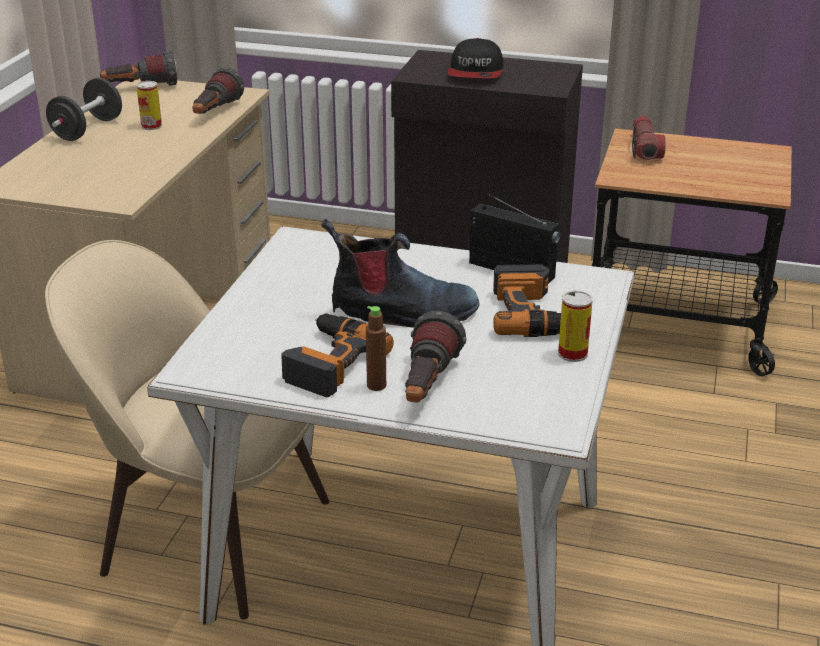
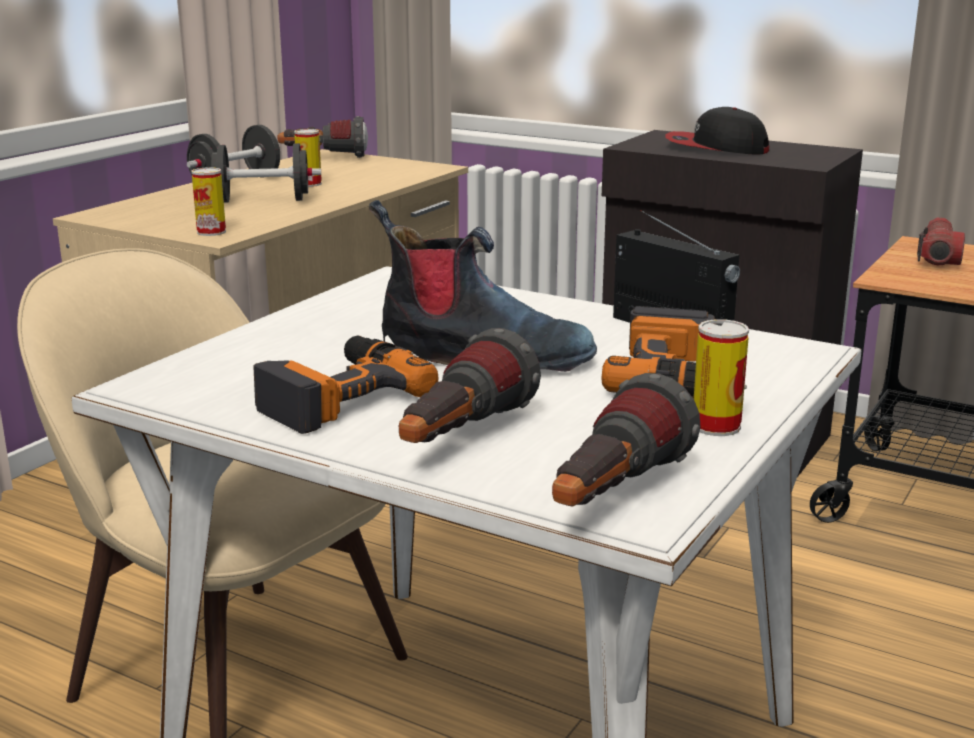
camera: 15 degrees right, 10 degrees down
flashlight [193,67,244,114] -> flashlight moved to [552,373,701,506]
brown bottle [366,306,386,391] -> none
cap [448,38,503,78] -> cap turned 90 degrees clockwise [665,107,769,155]
none -> can [192,167,226,236]
none -> black dumbbell [211,143,321,202]

